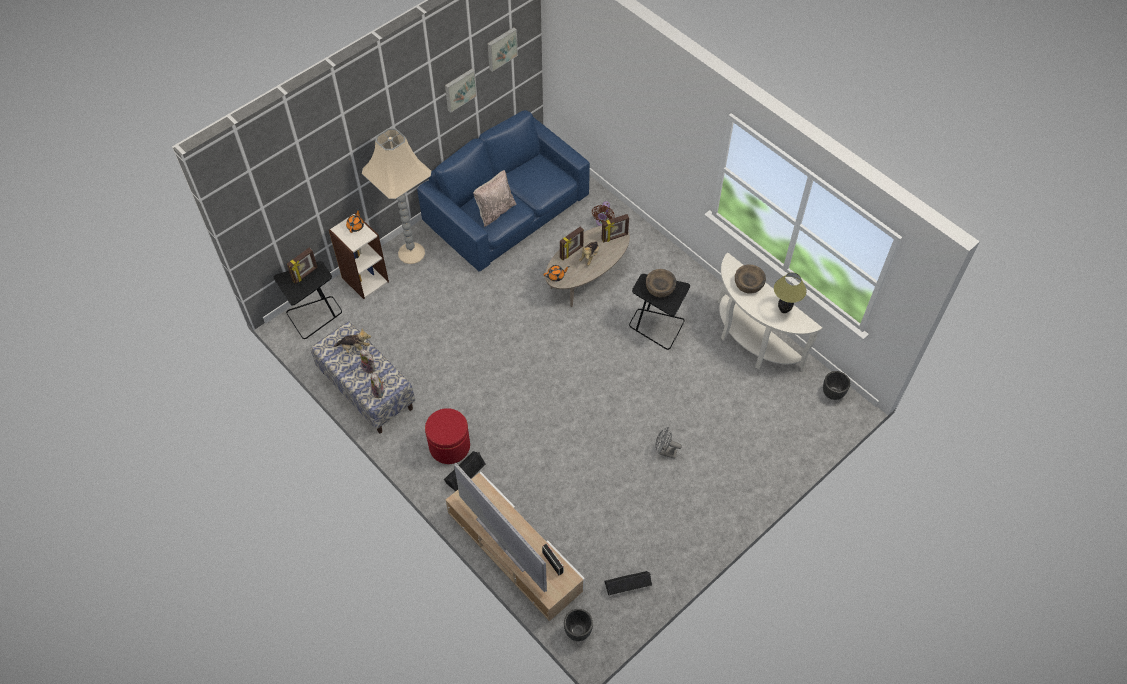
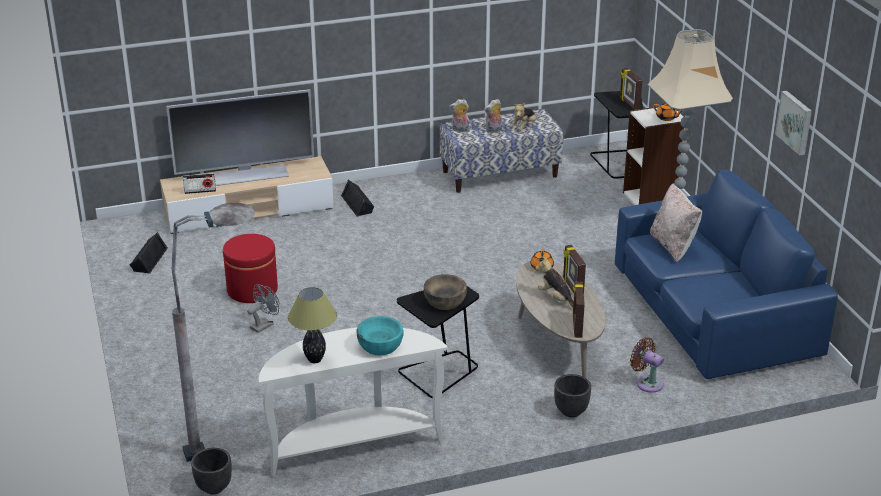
camera: 115 degrees right, 25 degrees down
red ottoman [425,408,470,464] -> red ottoman moved to [223,234,278,303]
picture [487,27,518,72] -> none
black planter [564,609,593,641] -> black planter moved to [554,374,591,417]
brown bowl [735,265,766,294] -> turquoise bowl [356,316,404,356]
none -> grey floor lamp [172,202,255,462]

